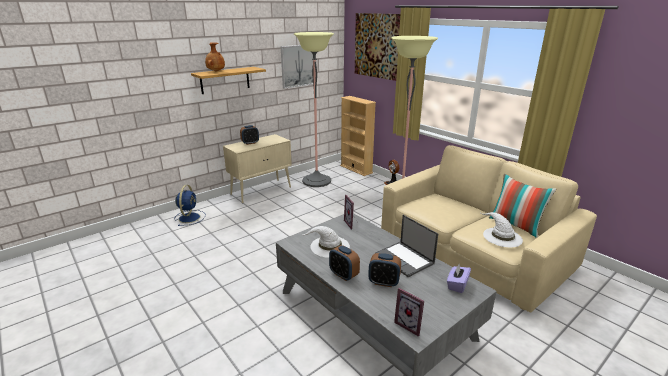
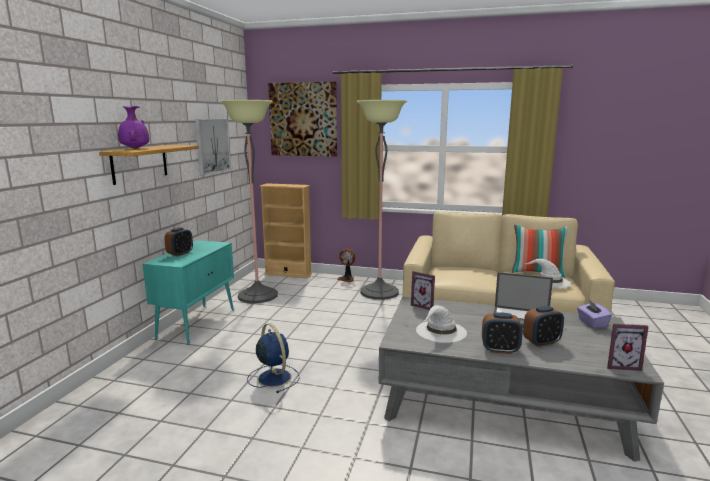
camera: 35 degrees left, 10 degrees down
blue fan [174,185,205,226] -> blue fan moved to [247,323,300,393]
brown vase [205,43,225,72] -> purple vase [118,106,149,149]
beige cabinet [223,134,292,203] -> turquoise cabinet [142,240,234,345]

